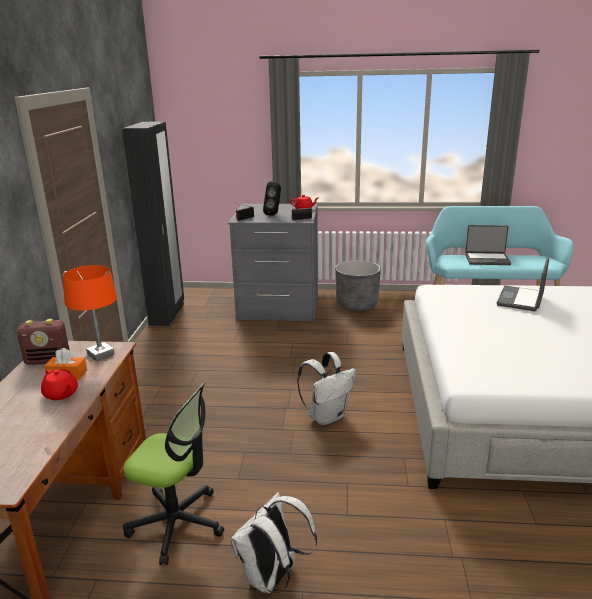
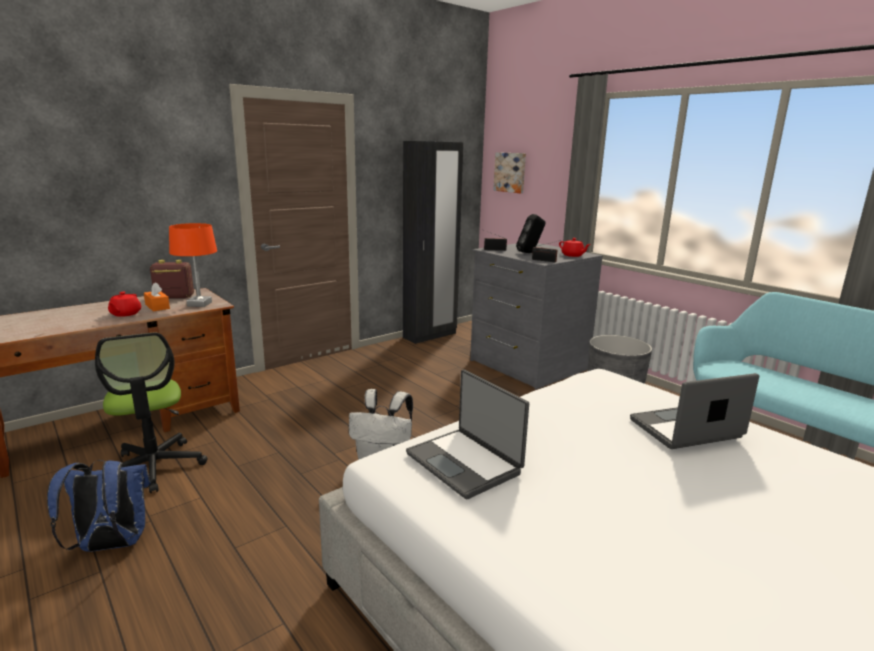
camera: 45 degrees right, 5 degrees down
radio [17,319,70,365] -> radio turned 135 degrees clockwise [150,260,194,299]
white backpack [230,492,317,593] -> blue backpack [47,460,151,552]
laptop [465,225,511,265] -> laptop moved to [406,369,529,500]
none -> picture [493,152,526,193]

